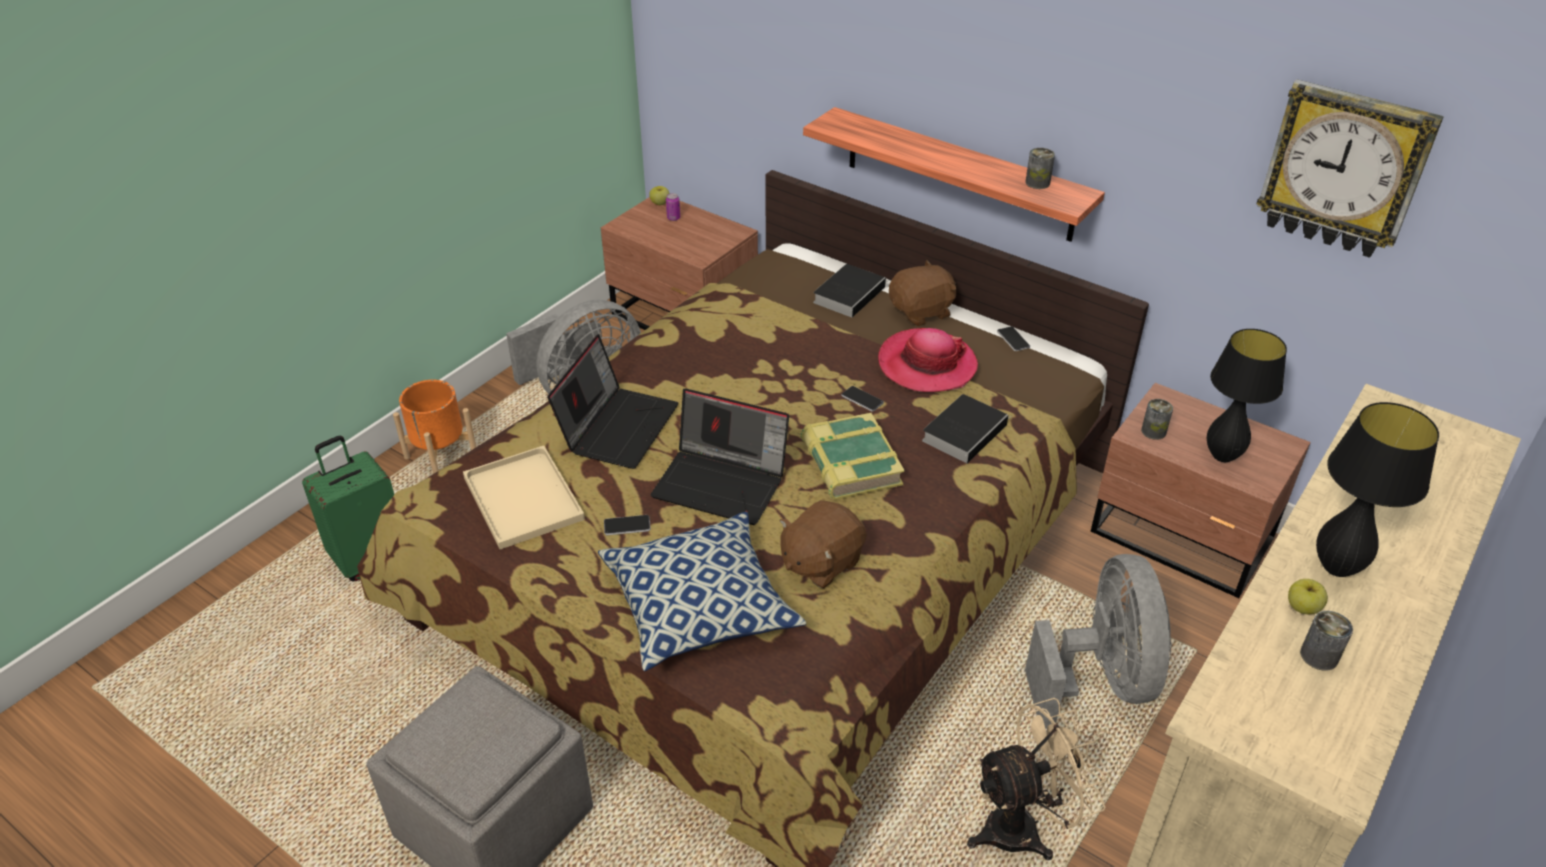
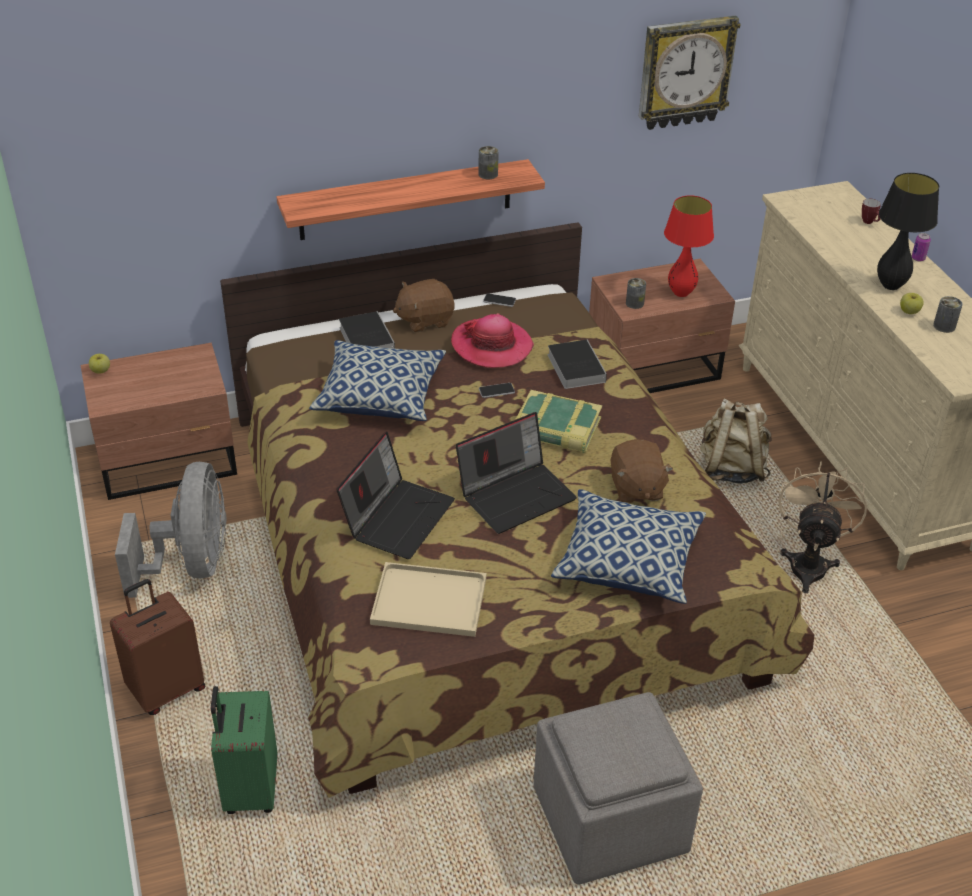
camera: 55 degrees left, 0 degrees up
orange planter [393,380,476,474] -> brown suitcase [110,579,205,715]
laptop [547,334,679,469] -> laptop turned 60 degrees clockwise [336,431,455,559]
phone [604,515,651,535] -> none
can [666,193,680,221] -> can moved to [912,233,931,261]
brown plush toy [889,260,957,326] -> brown plush toy turned 120 degrees counterclockwise [393,279,454,333]
grey fan [1025,554,1172,729] -> beige backpack [700,399,772,484]
black table lamp [1207,329,1287,462] -> red table lamp [664,195,714,297]
none -> pillow [309,340,446,421]
none -> mug [862,199,881,224]

